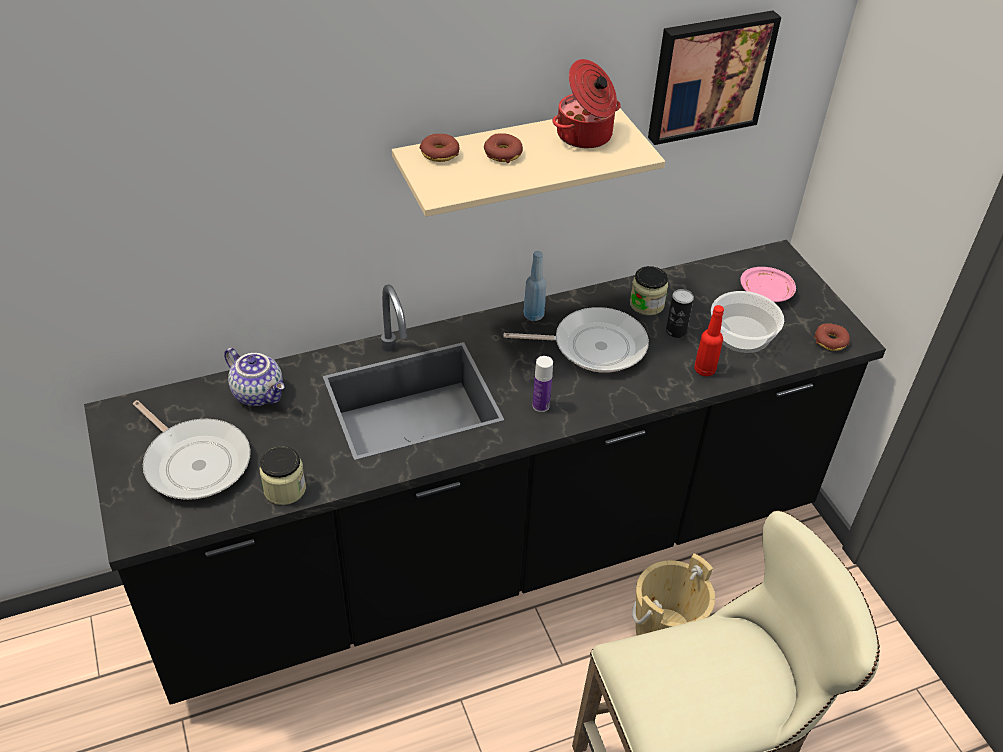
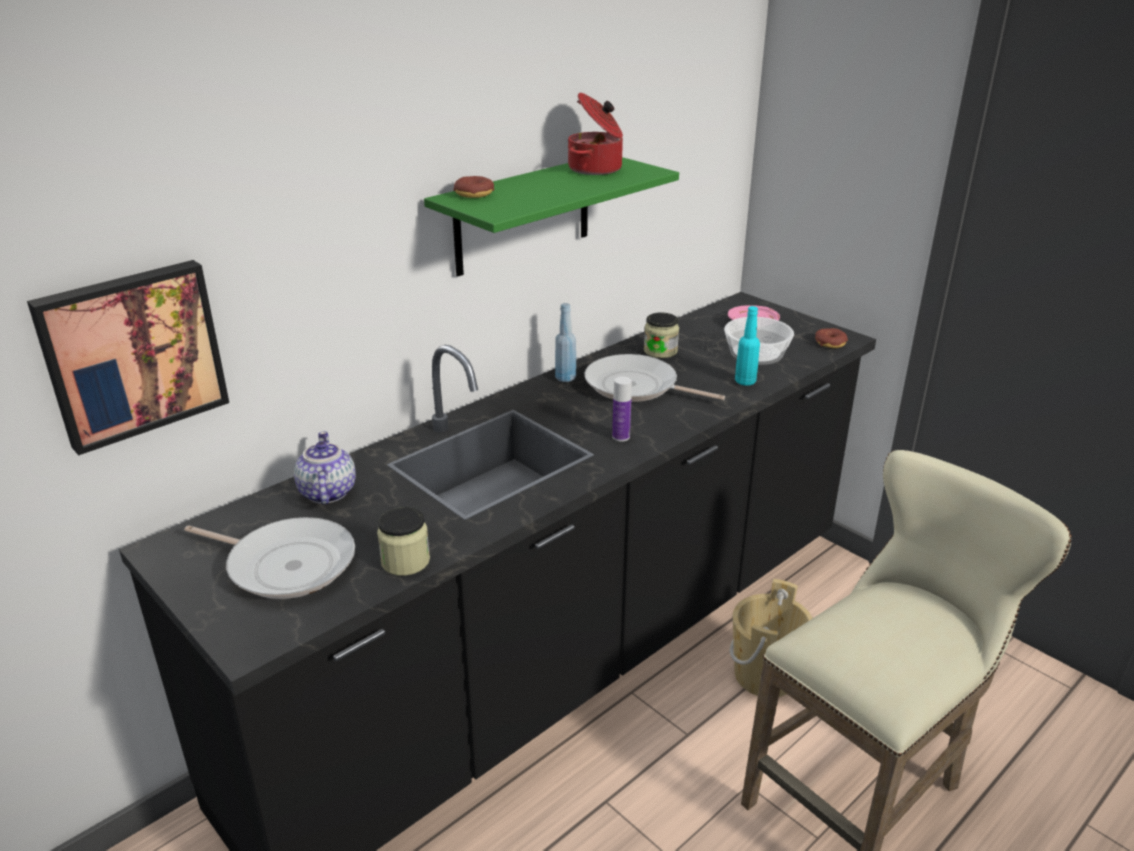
camera: 20 degrees left, 15 degrees down
teapot [224,348,284,406] -> teapot turned 120 degrees counterclockwise [294,431,356,505]
beige shelf [392,108,665,217] -> green shelf [424,157,679,276]
donut [484,134,523,163] -> none
frying pan [503,307,649,373] -> frying pan turned 135 degrees counterclockwise [585,354,725,402]
picture [648,10,781,145] -> picture moved to [27,260,229,455]
can [666,289,694,338] -> none
red bottle [694,305,724,376] -> turquoise bottle [735,306,760,386]

